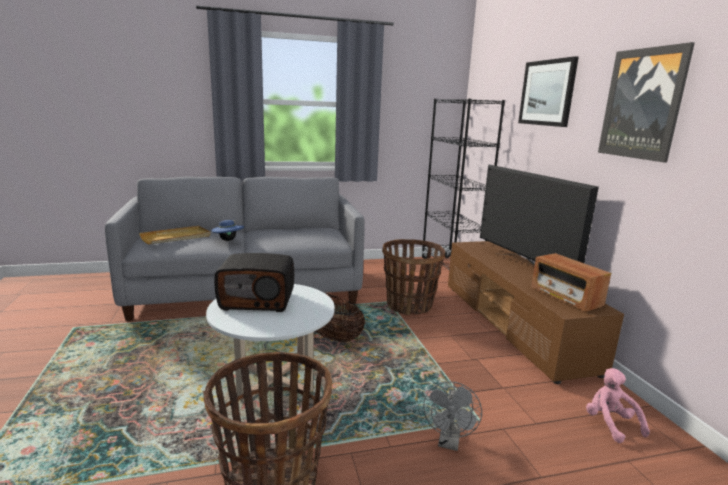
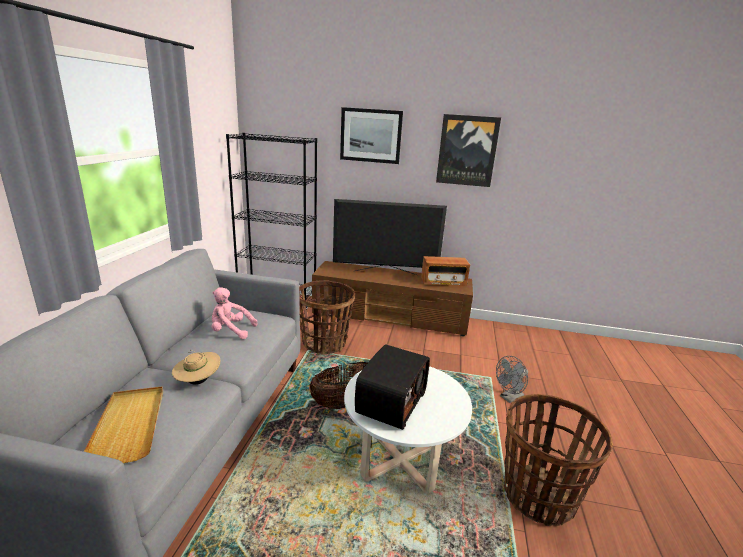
camera: 65 degrees left, 5 degrees up
blue hat [211,220,244,241] -> beige hat [172,350,220,385]
grey fan [423,381,482,451] -> grey fan turned 105 degrees clockwise [496,356,528,403]
pink plush toy [586,368,650,443] -> pink plush toy moved to [212,287,257,339]

